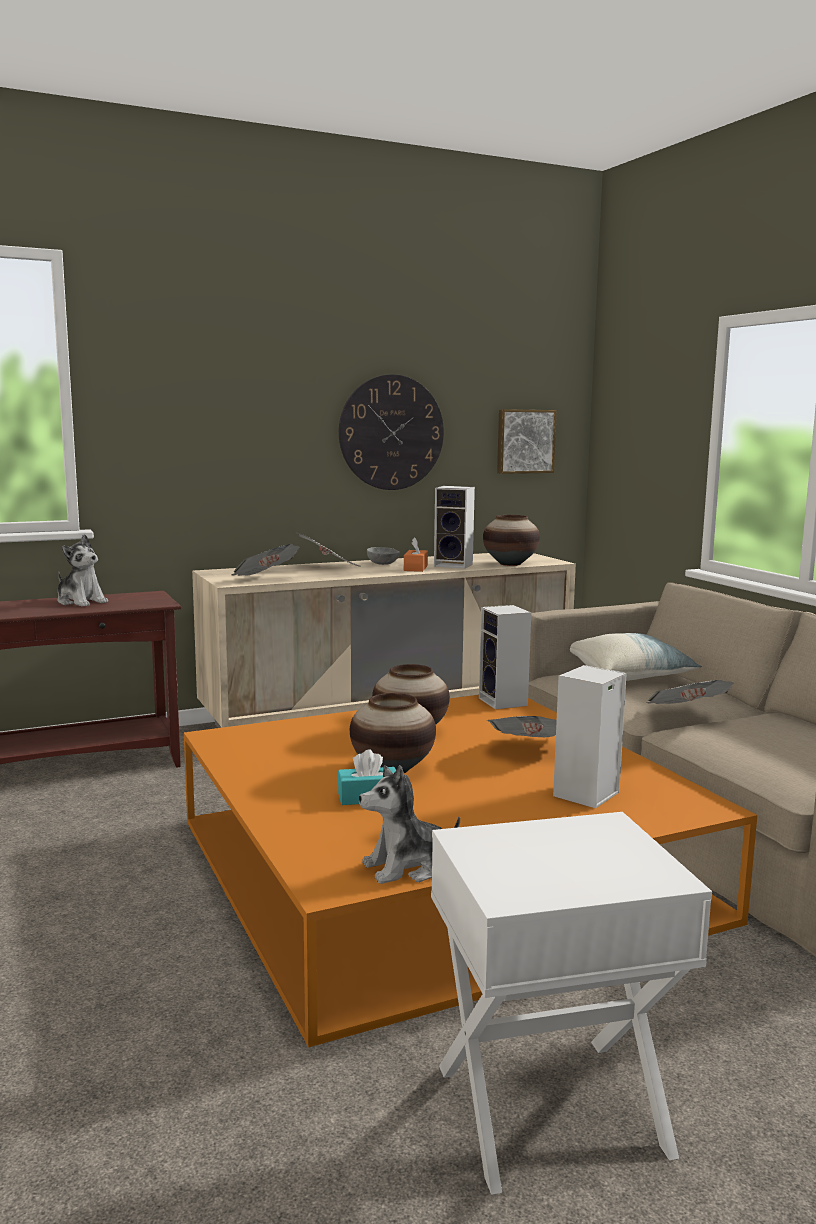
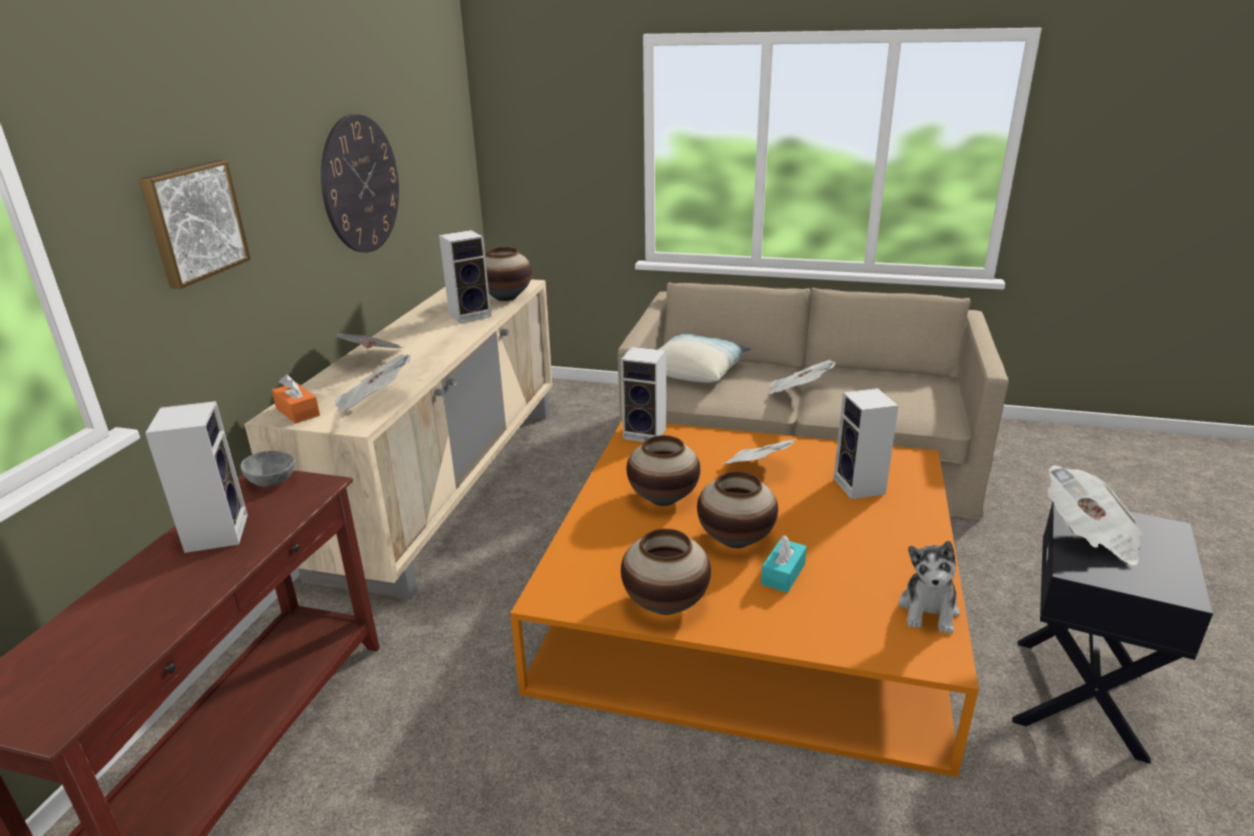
camera: 50 degrees left, 15 degrees up
plush toy [58,534,108,607] -> speaker [145,401,248,553]
grey bowl [367,547,400,565] -> grey bowl moved to [240,451,295,487]
orange tissue box [404,537,428,572] -> orange tissue box moved to [272,375,320,424]
white side table [431,812,712,1195] -> black side table [1012,501,1213,764]
picture [497,409,557,474] -> picture moved to [139,160,251,289]
none -> vase [621,529,711,615]
none -> newspaper [1047,465,1144,565]

